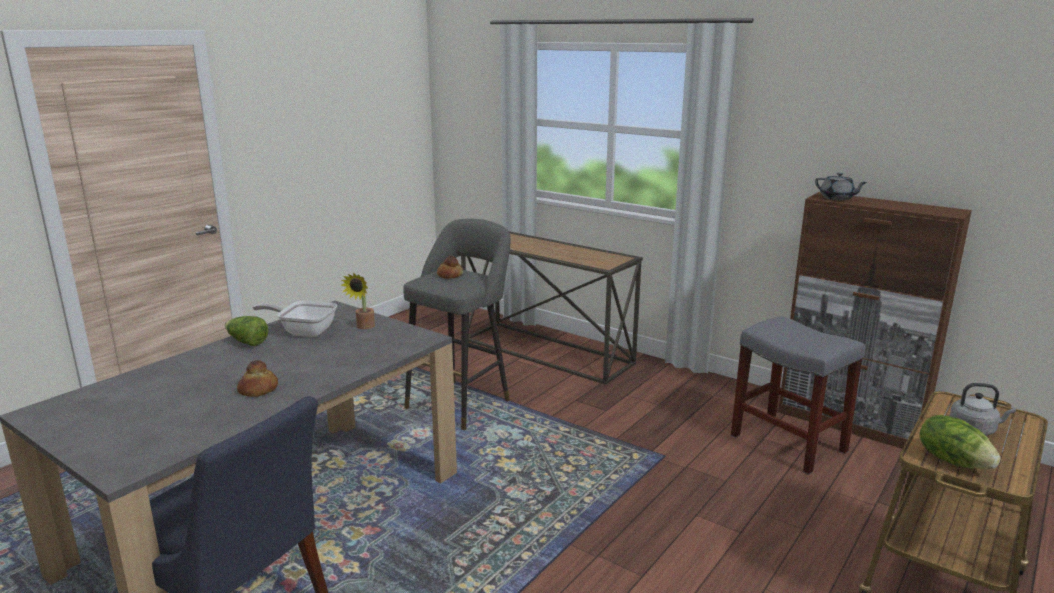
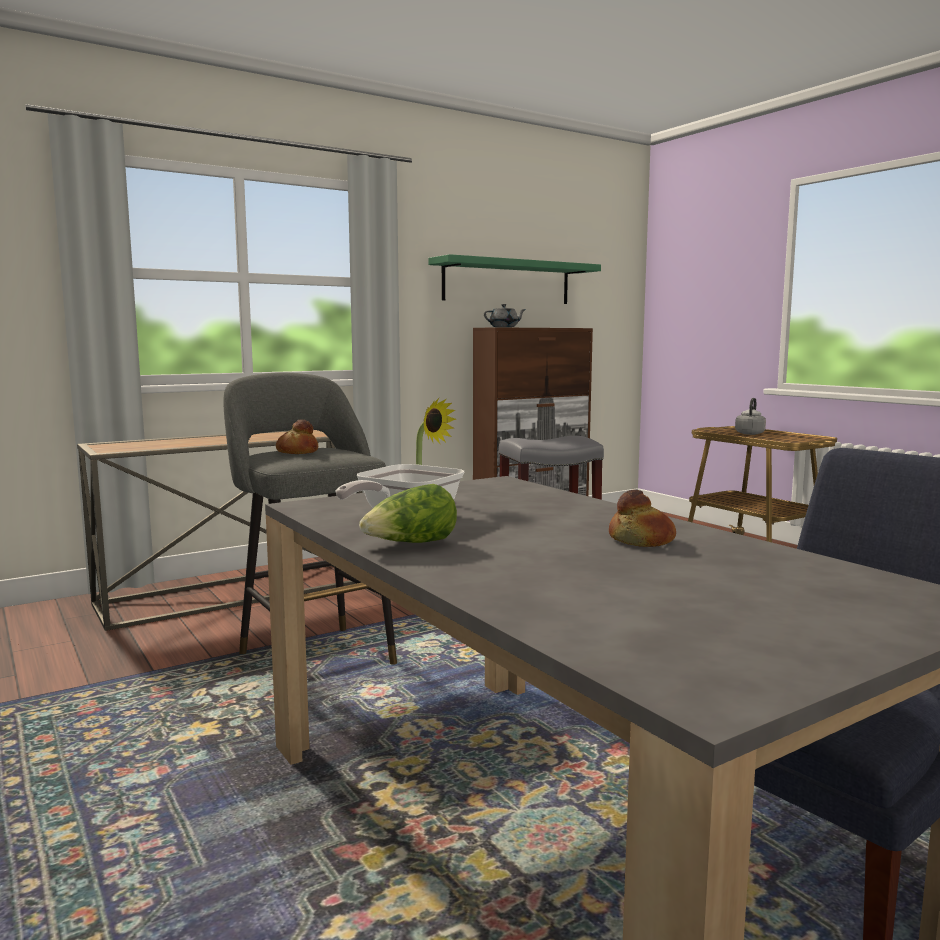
camera: 70 degrees left, 10 degrees down
lettuce [919,415,1001,469] -> none
none -> green shelf [428,254,601,304]

